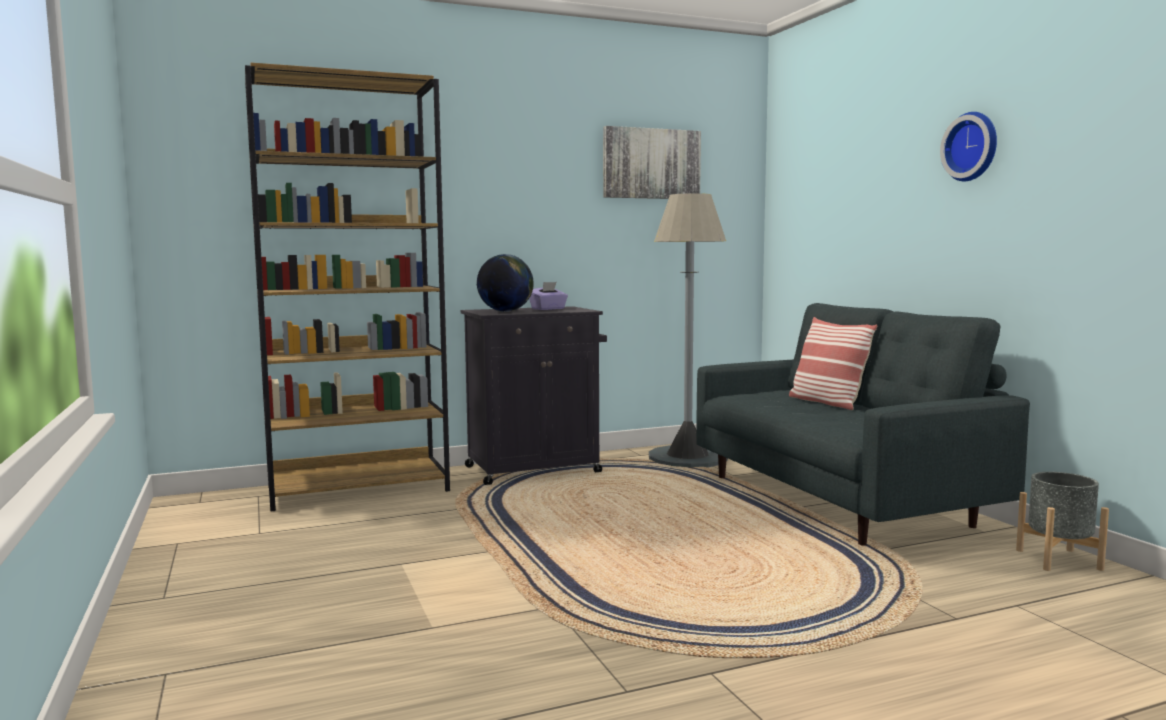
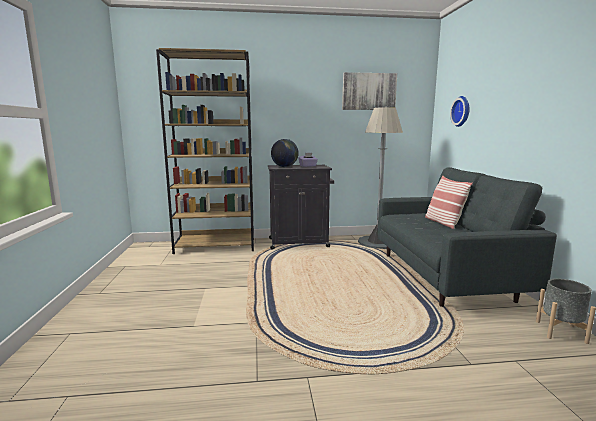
camera: 15 degrees right, 5 degrees up
wall clock [940,112,997,182] -> wall clock moved to [450,96,470,127]

